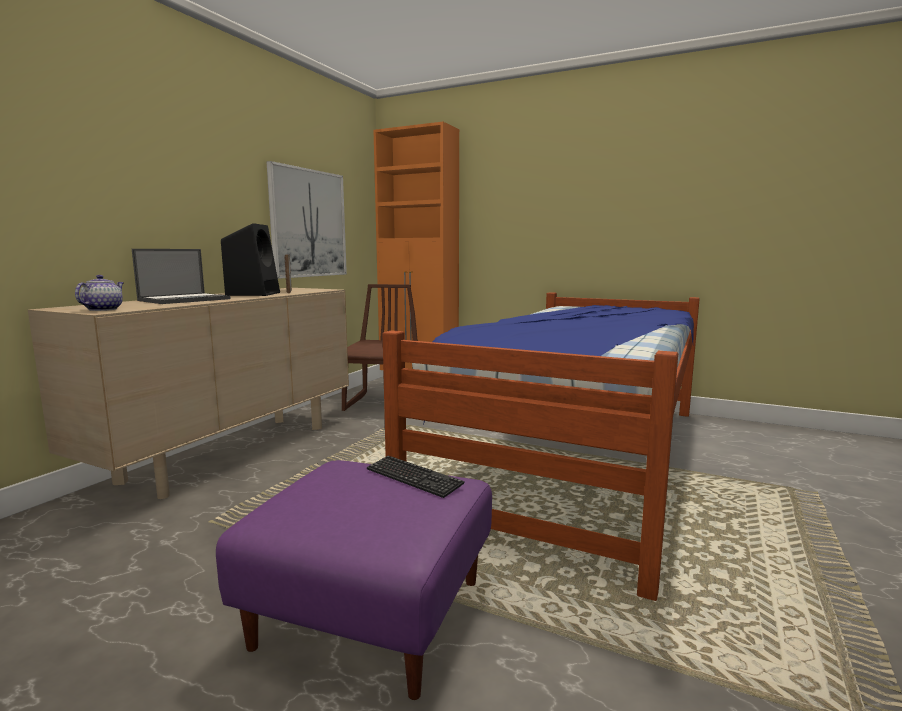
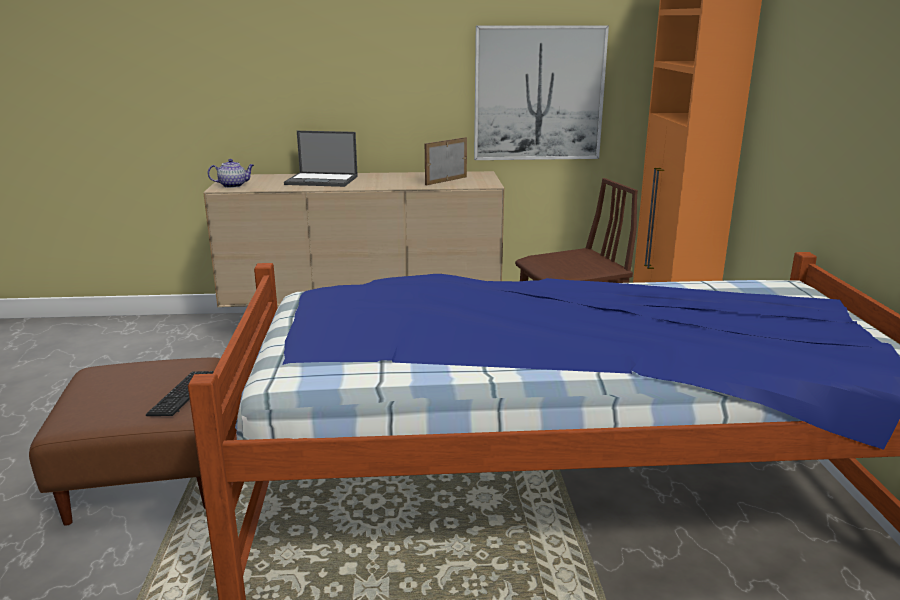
camera: 60 degrees right, 10 degrees up
purple ottoman [216,460,492,700] -> brown ottoman [29,358,221,526]
black speaker [221,223,280,296] -> none

